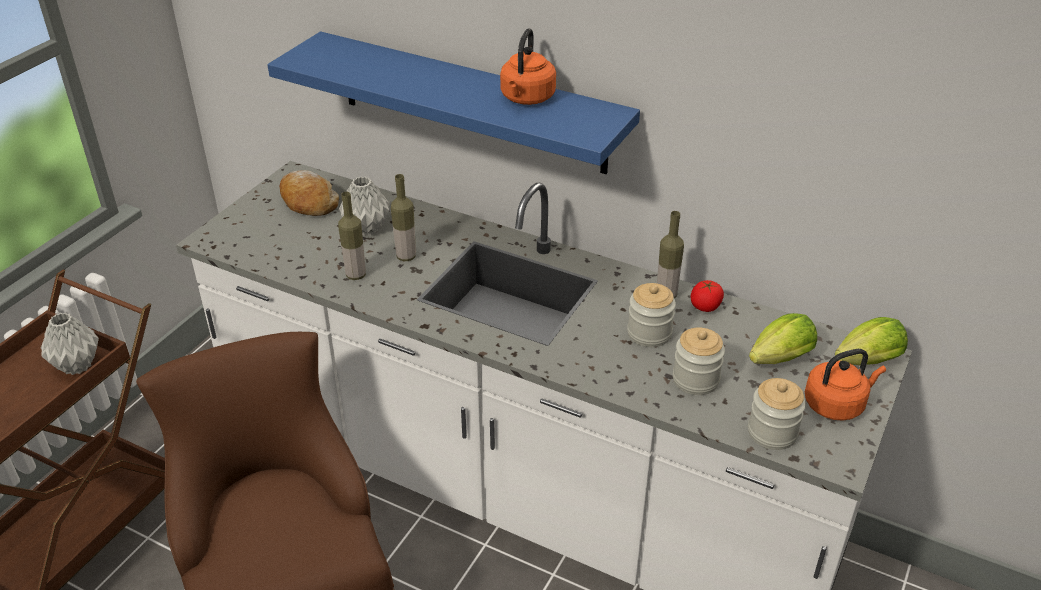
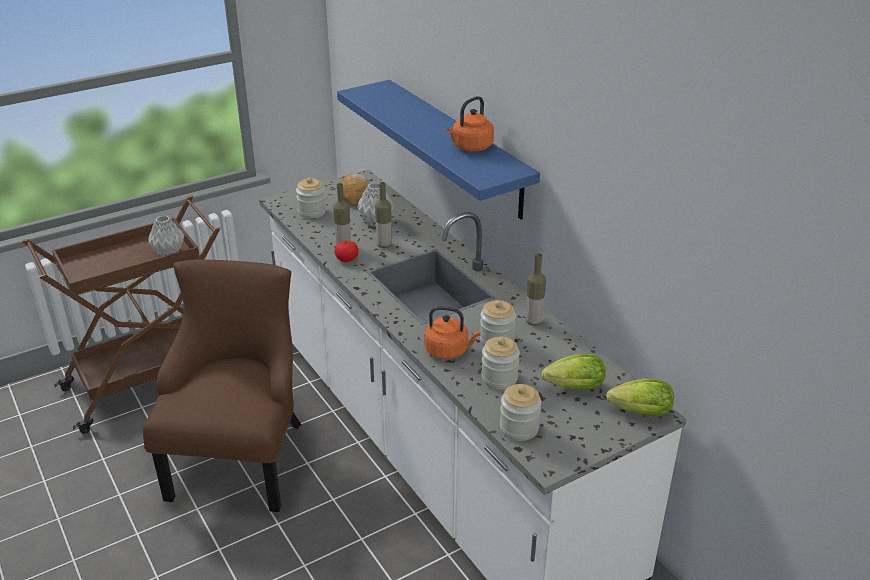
camera: 30 degrees right, 5 degrees down
tomato [691,280,724,312] -> tomato moved to [334,240,359,262]
orange kettle [805,349,886,421] -> orange kettle moved to [424,306,481,359]
none -> jar [296,178,326,218]

